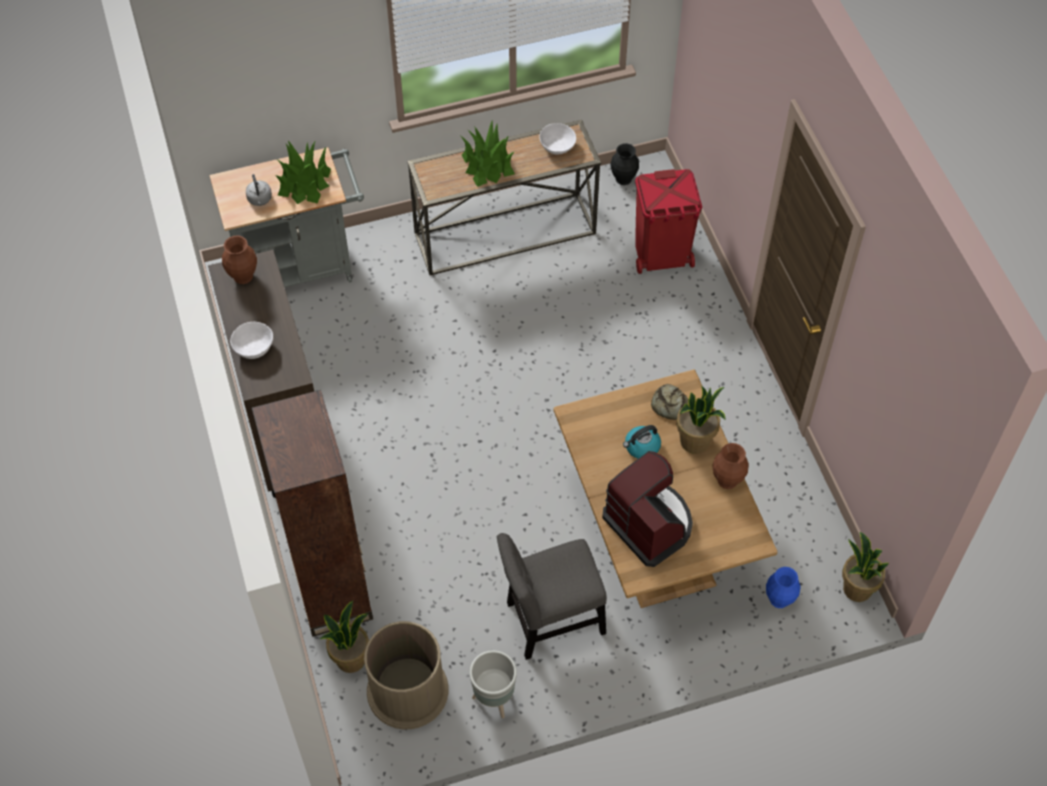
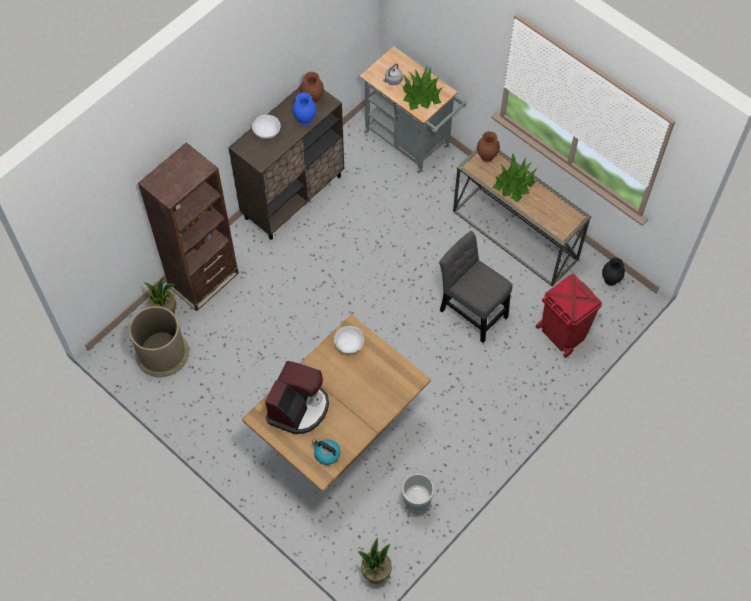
camera: 60 degrees right, 5 degrees up
grey planter [469,650,517,719] -> grey planter moved to [402,473,434,517]
grey chair [497,533,607,660] -> grey chair moved to [439,231,512,343]
white bowl [539,123,576,154] -> white bowl moved to [334,326,364,353]
kettle [623,425,661,459] -> kettle moved to [312,439,341,465]
bread [651,384,689,420] -> none
potted plant [676,386,725,454] -> none
brown vase [712,443,749,489] -> brown vase moved to [477,131,500,162]
blue vase [766,567,801,608] -> blue vase moved to [293,93,316,125]

